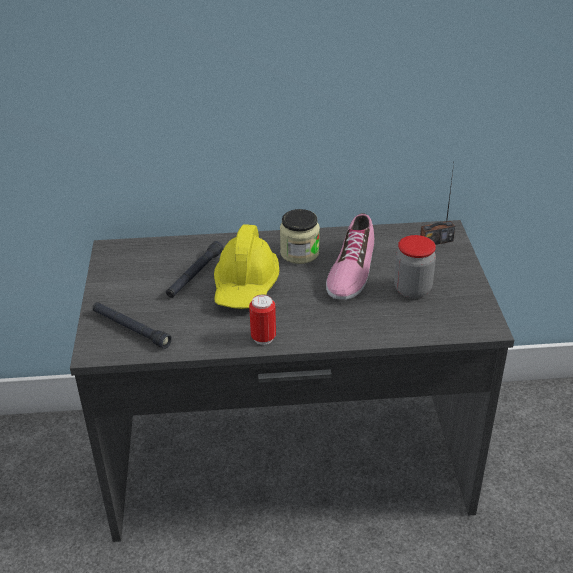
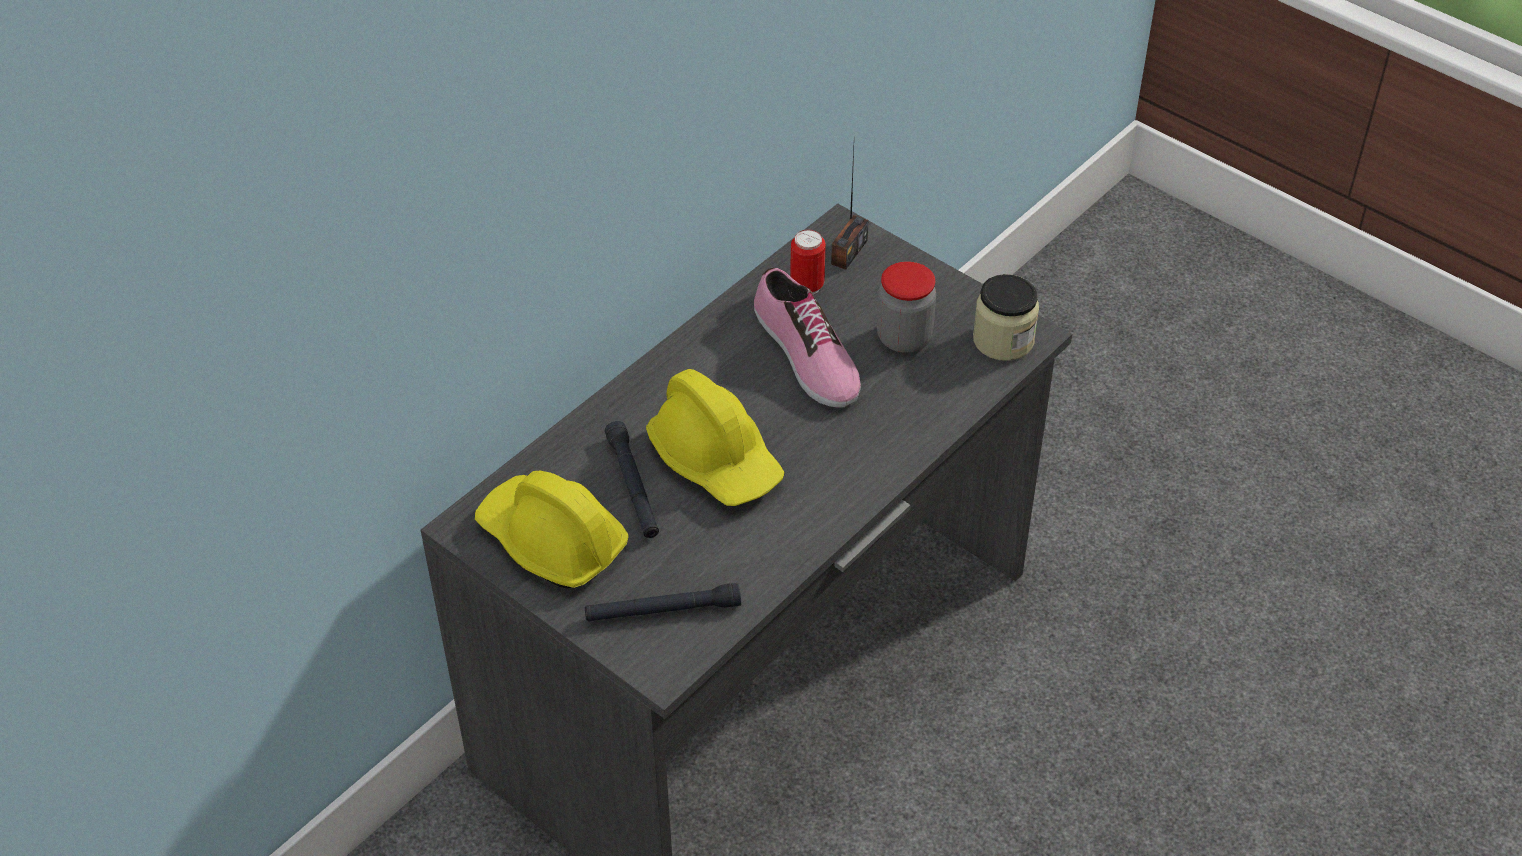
camera: 45 degrees left, 10 degrees up
can [249,295,276,345] -> can moved to [790,229,826,295]
jar [280,209,320,264] -> jar moved to [973,274,1039,361]
none -> yellow hard hat [475,471,629,589]

